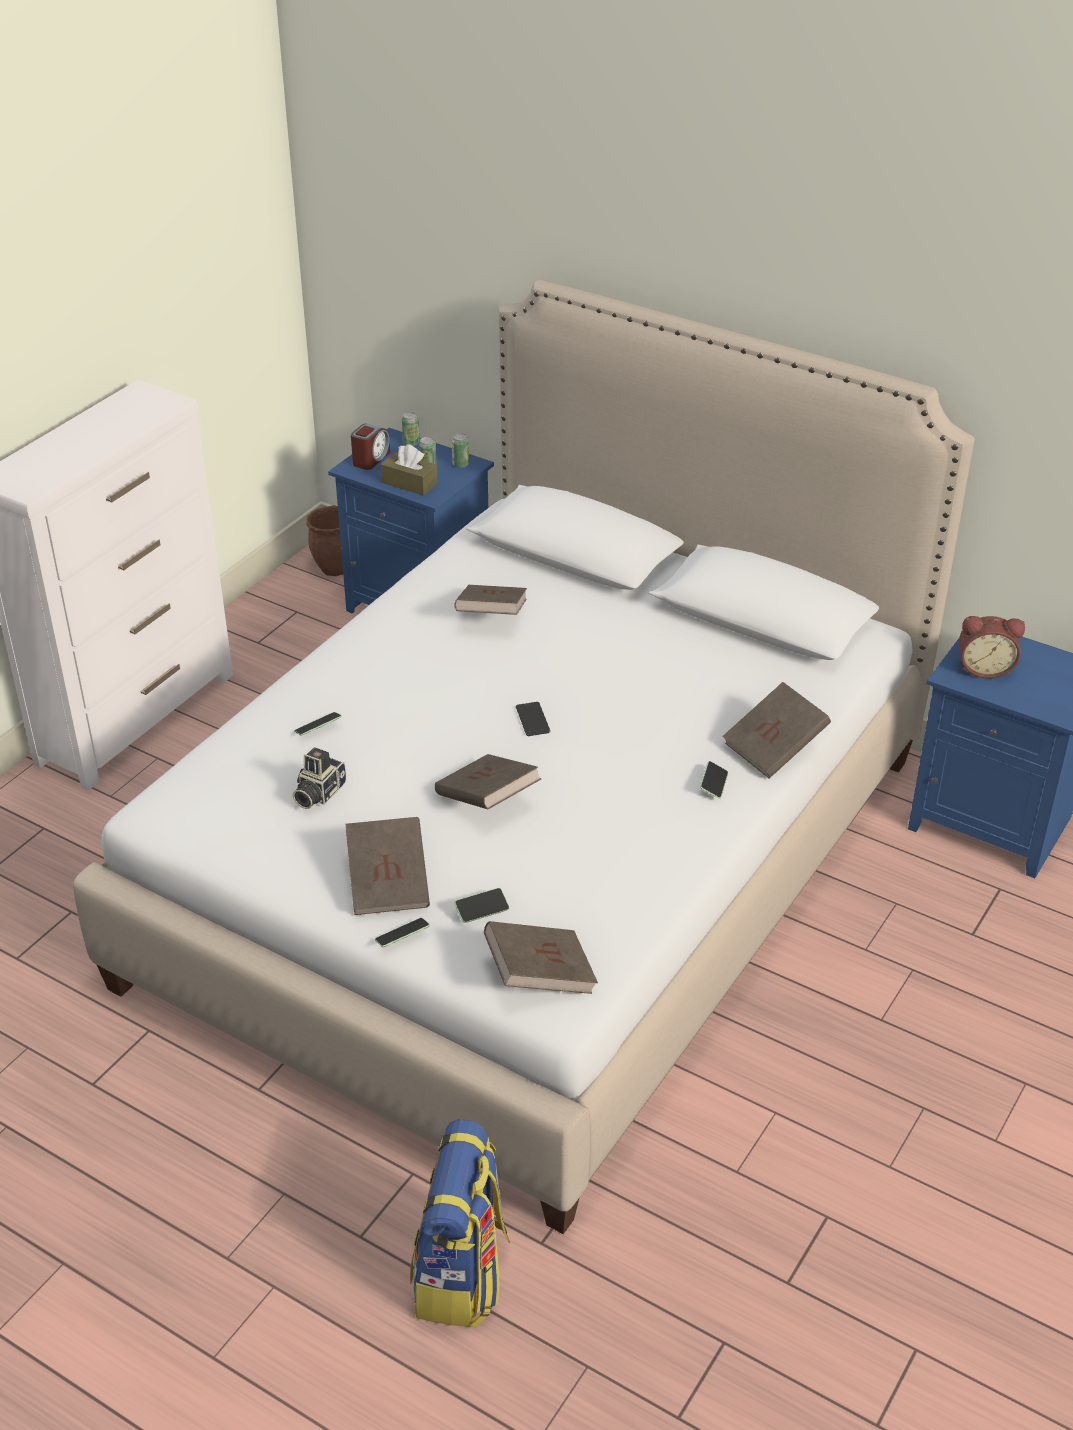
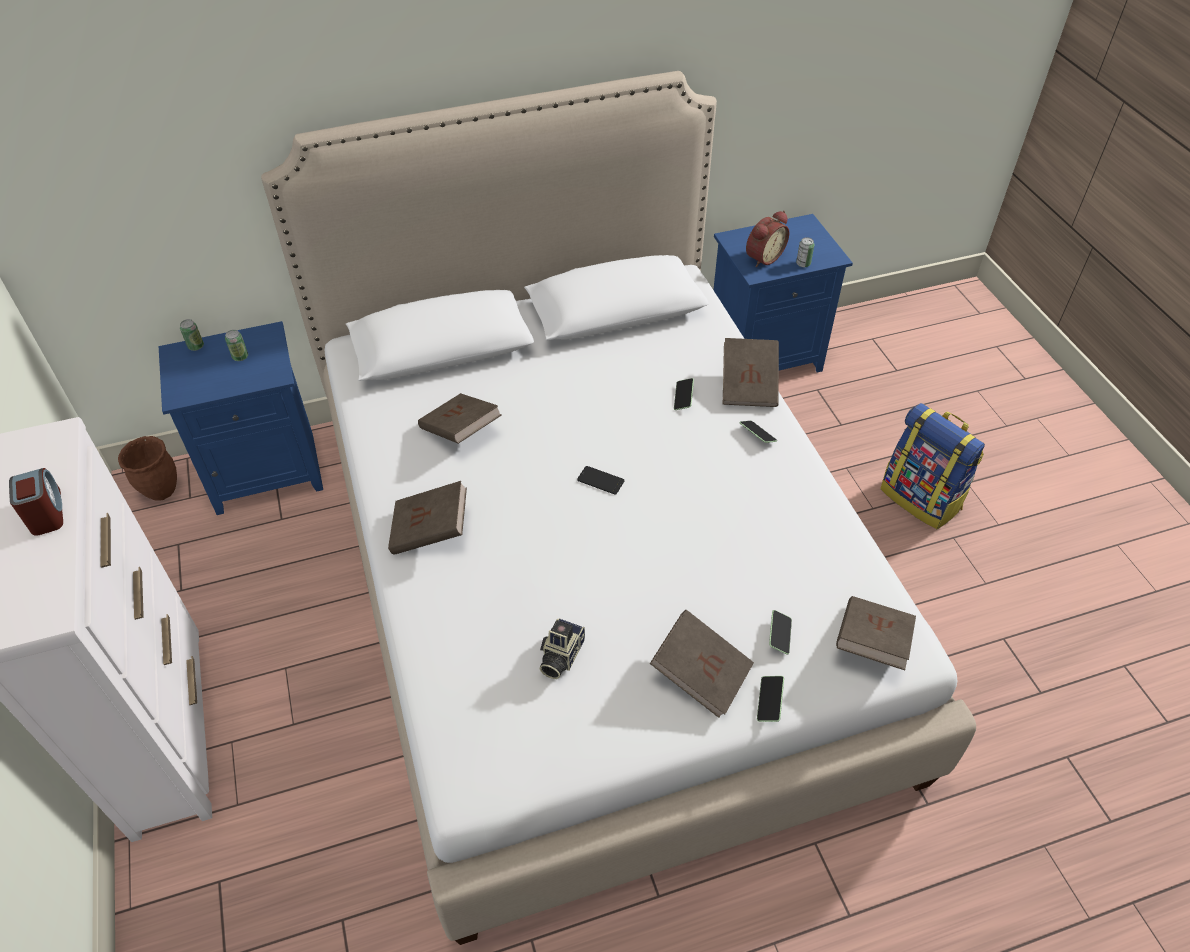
camera: 50 degrees left, 10 degrees up
camera [293,747,346,809] -> camera turned 45 degrees clockwise [539,618,585,679]
phone [294,712,342,735] -> phone moved to [674,378,694,410]
alarm clock [351,423,390,470] -> alarm clock moved to [9,468,63,536]
brown tissue box [381,444,438,496] -> none
backpack [410,1119,511,1328] -> backpack moved to [881,403,985,529]
brown book [435,754,541,809] -> brown book moved to [388,481,467,555]
can [452,433,469,468] -> can moved to [796,237,814,267]

